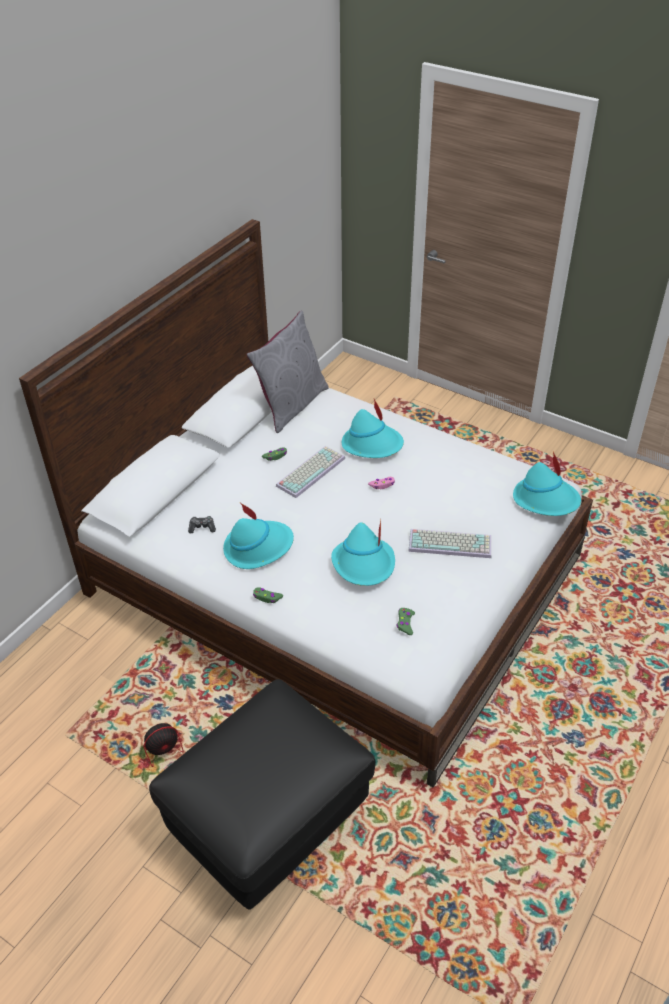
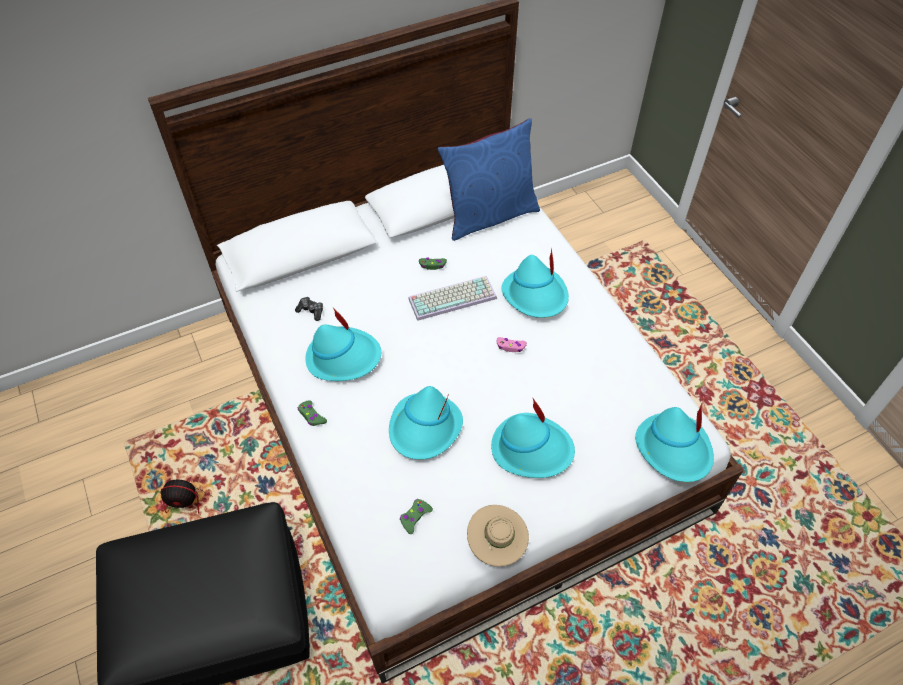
camera: 30 degrees right, 10 degrees up
grey pillow [246,311,329,433] -> blue pillow [437,118,540,241]
keyboard [408,529,492,558] -> turquoise hat [491,397,575,478]
none -> beige hat [467,505,529,566]

